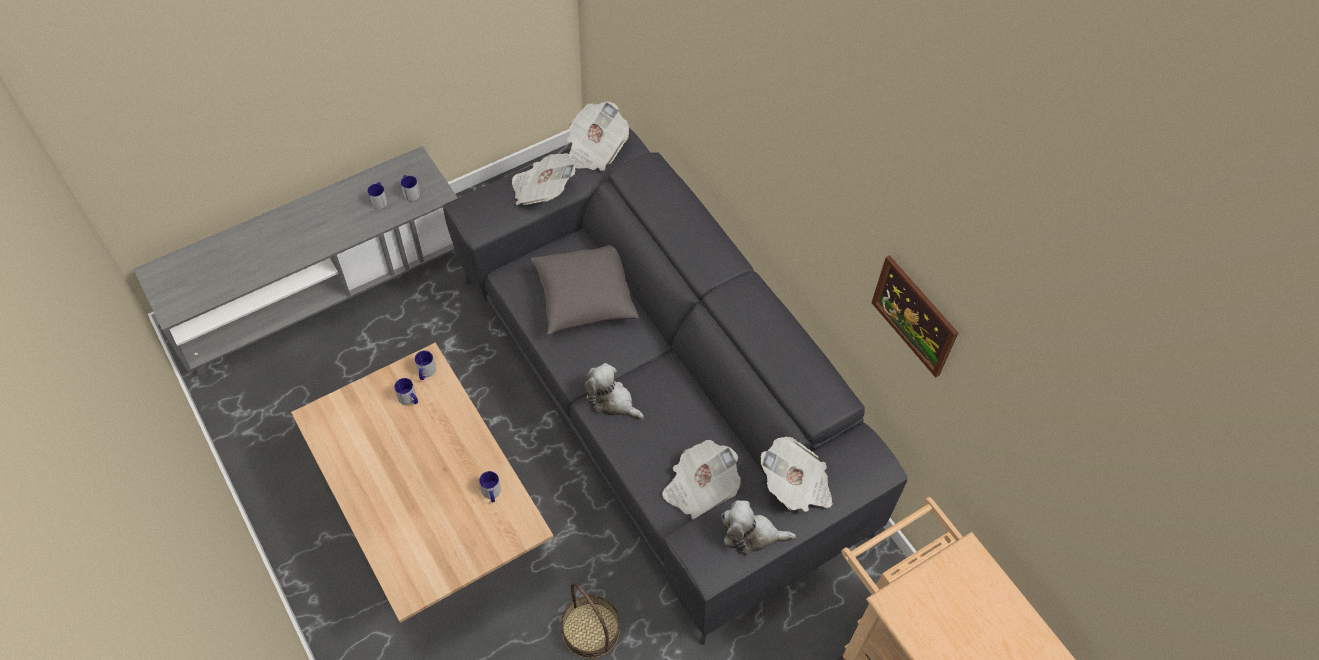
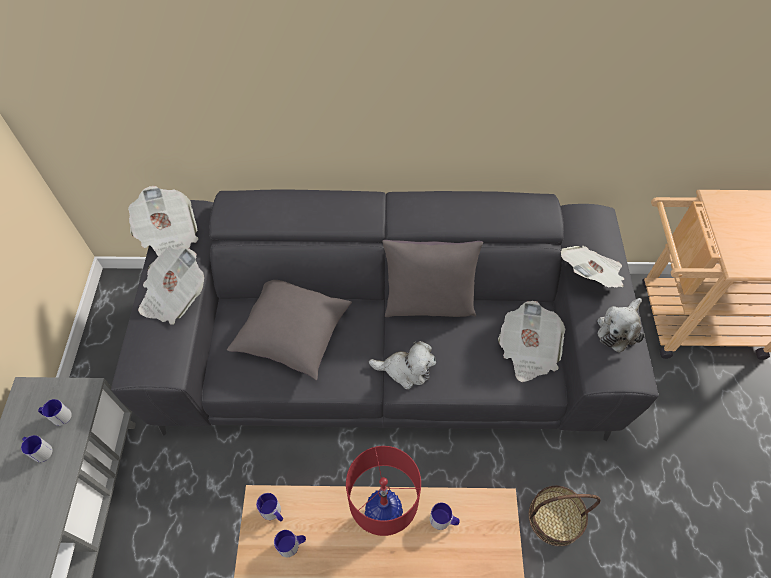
camera: 55 degrees left, 0 degrees up
plush toy [584,363,644,420] -> plush toy turned 150 degrees counterclockwise [369,341,436,390]
picture [871,255,958,378] -> none
none -> red table lamp [346,446,421,536]
none -> grey pillow [382,240,483,317]

